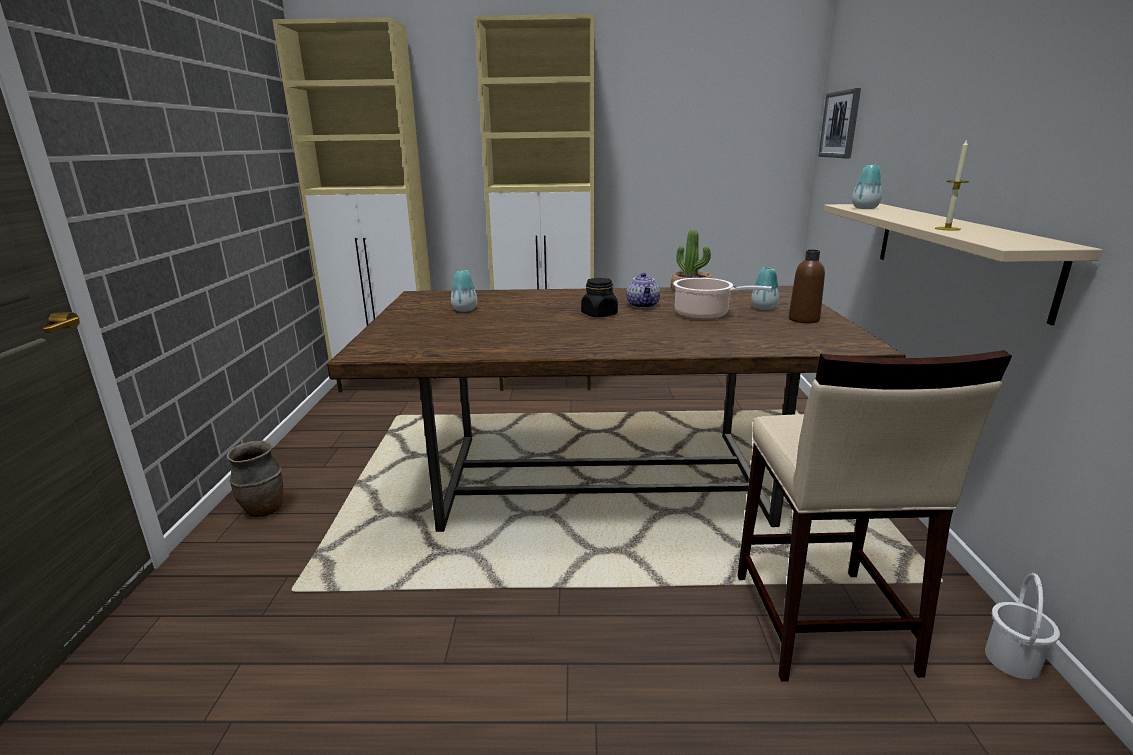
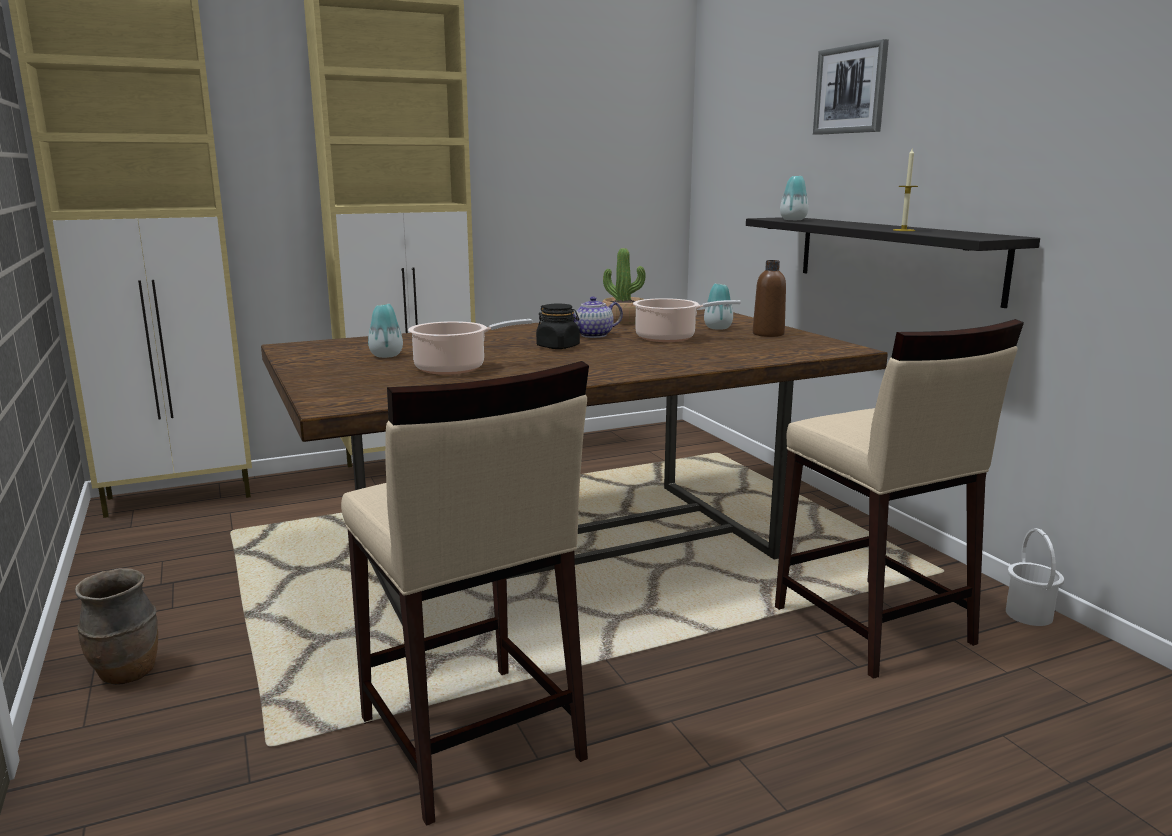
camera: 25 degrees left, 5 degrees down
teapot [626,273,660,309] -> teapot turned 90 degrees clockwise [573,296,623,338]
picture [818,88,861,158] -> picture moved to [813,39,889,135]
beige shelf [824,204,1103,325] -> black shelf [746,217,1040,308]
none -> beige stool [341,361,589,826]
none -> cooking pot [408,319,533,375]

